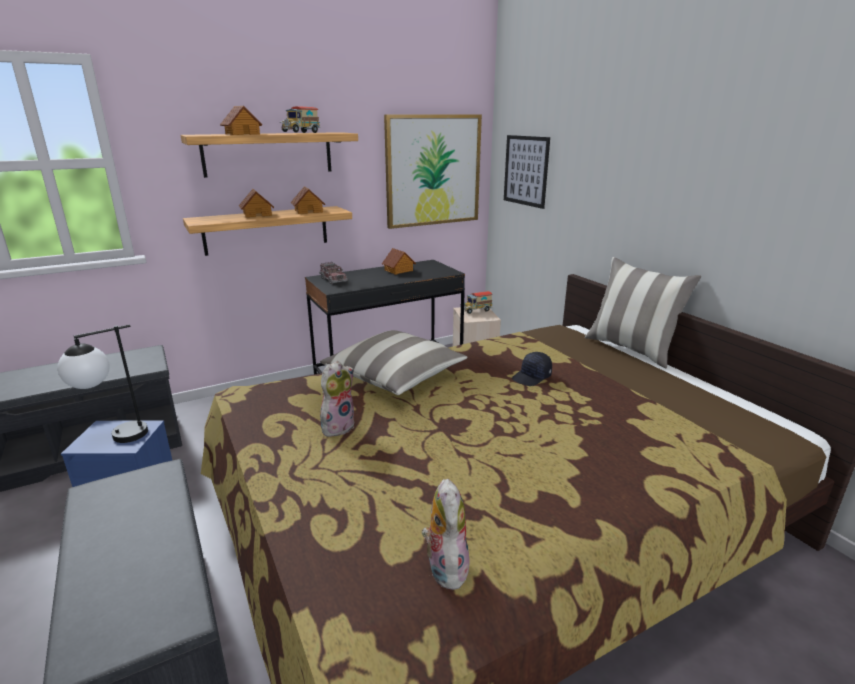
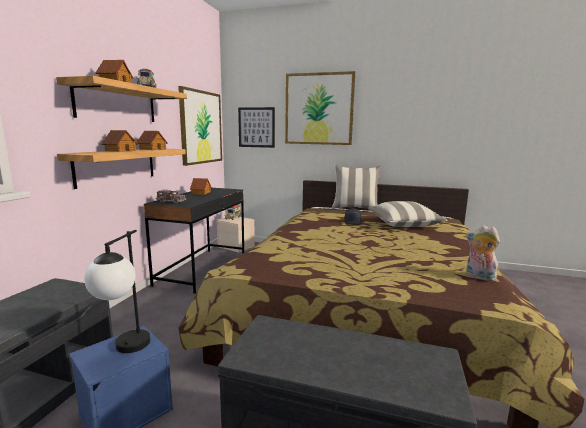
camera: 45 degrees left, 10 degrees down
pillow [320,330,467,395] -> pillow moved to [368,201,448,227]
plush toy [320,361,354,437] -> none
none -> picture [285,71,355,145]

